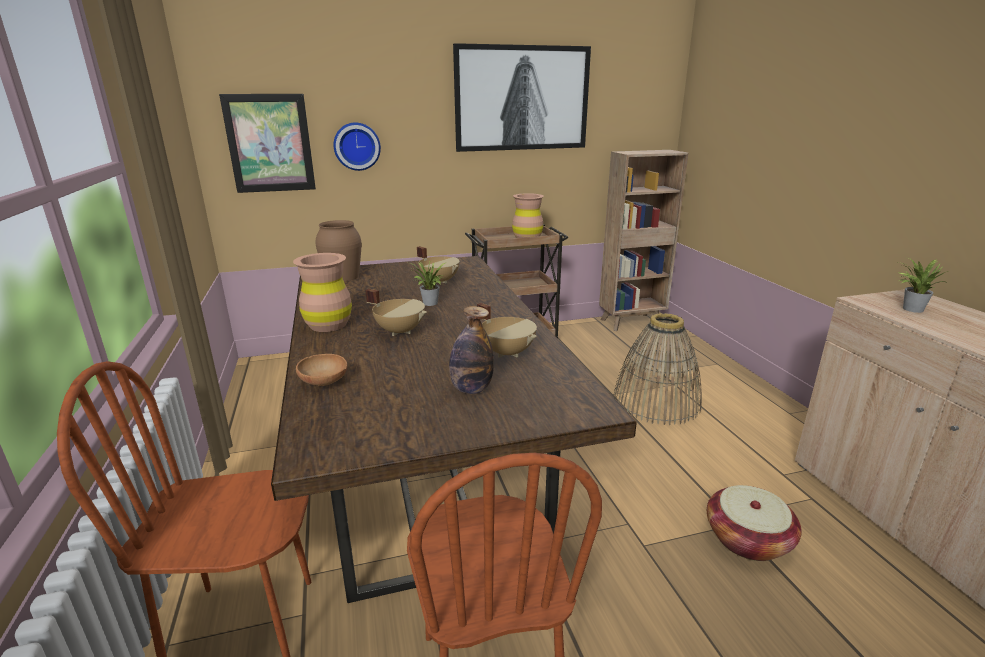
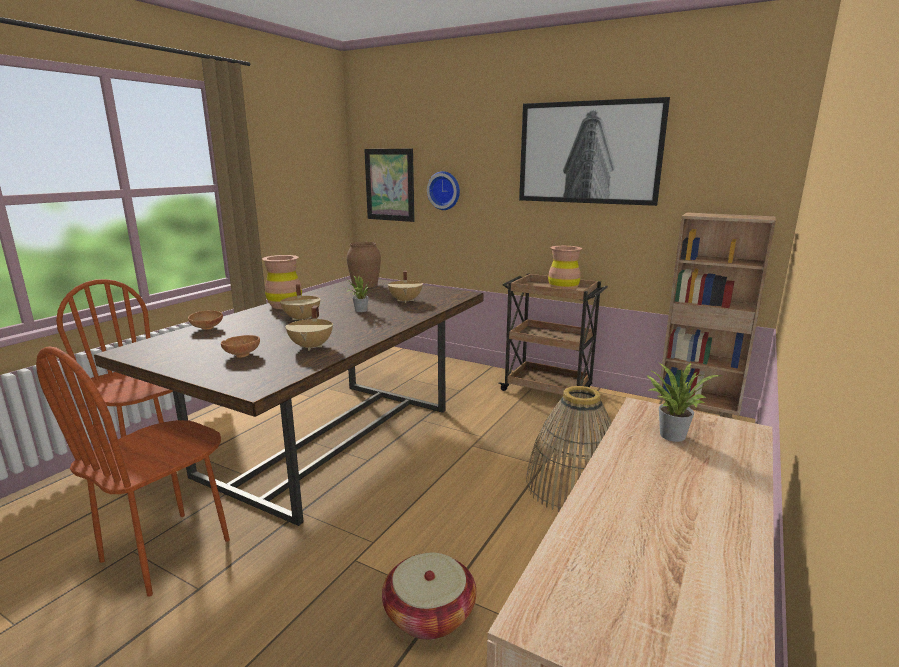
camera: 45 degrees right, 5 degrees down
bottle [449,306,494,394] -> brown bowl [221,335,260,358]

